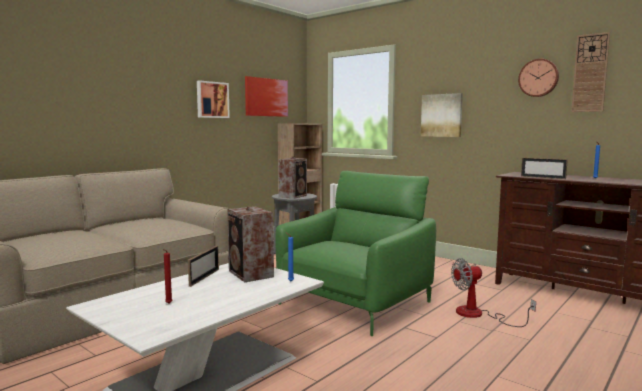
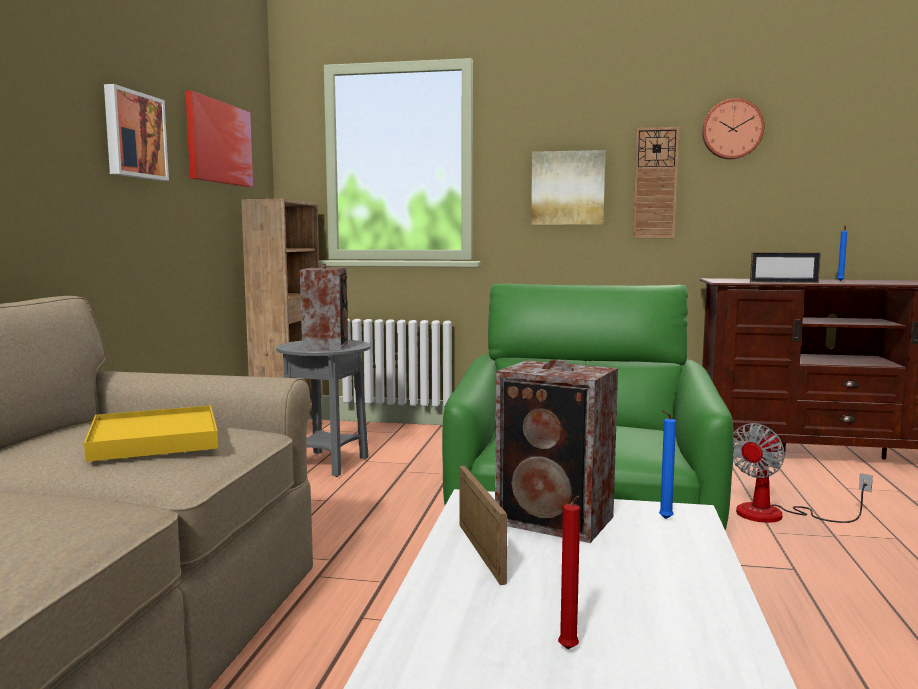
camera: 30 degrees left, 0 degrees up
wall clock [571,32,610,112] -> wall clock moved to [633,127,679,238]
none -> yellow tray [84,406,218,462]

